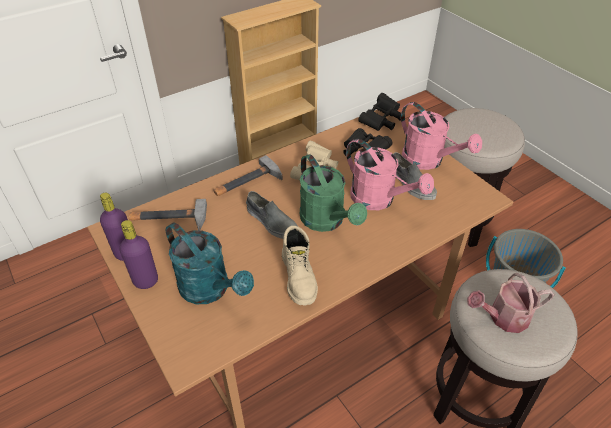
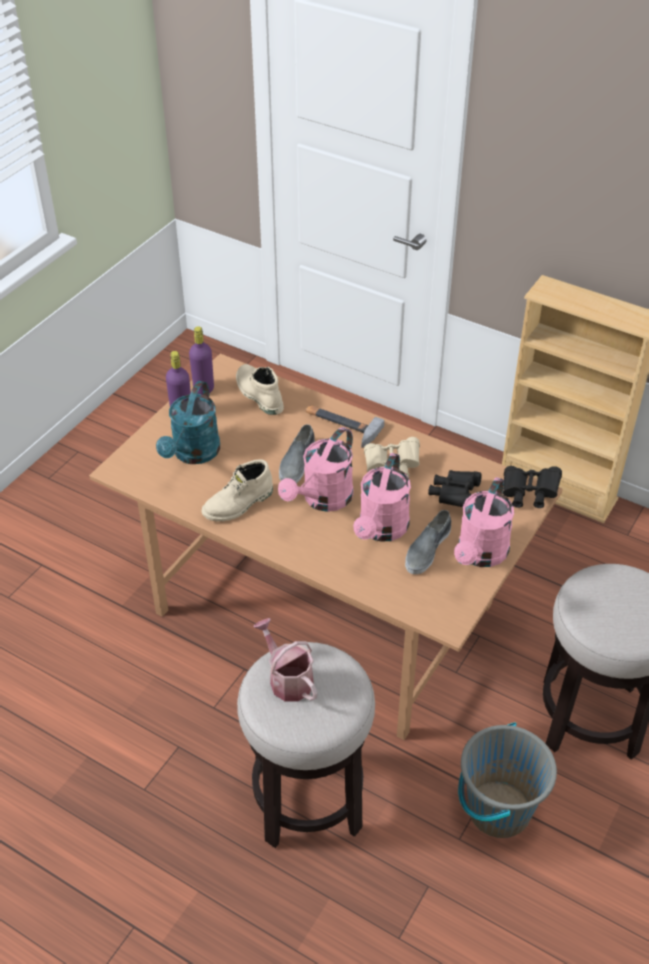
camera: 65 degrees right, 0 degrees up
hammer [129,199,207,231] -> beige boot [236,364,284,415]
green watering can [300,154,367,232] -> pink watering can [278,427,354,512]

